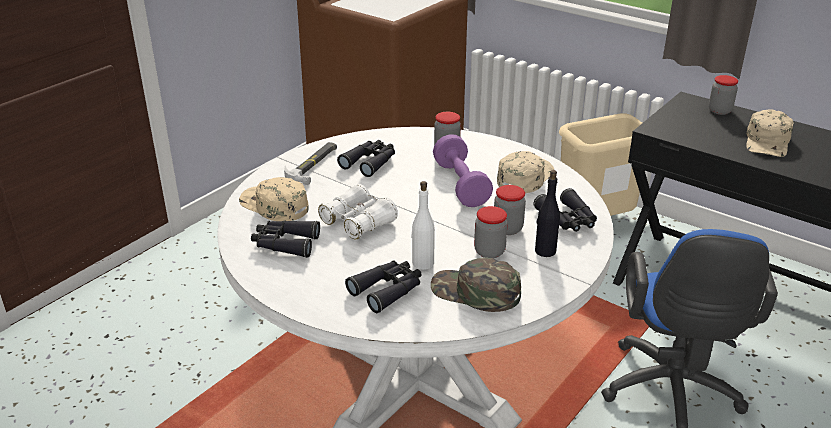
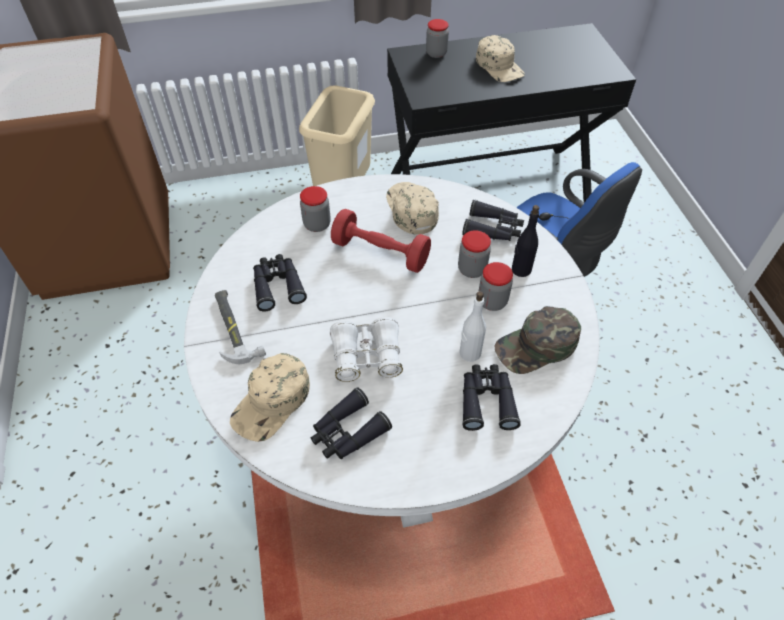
camera: 50 degrees left, 20 degrees up
beige cap [239,177,309,221] -> beige cap turned 45 degrees counterclockwise [230,353,310,442]
purple dumbbell [433,134,493,207] -> red dumbbell [331,209,431,273]

